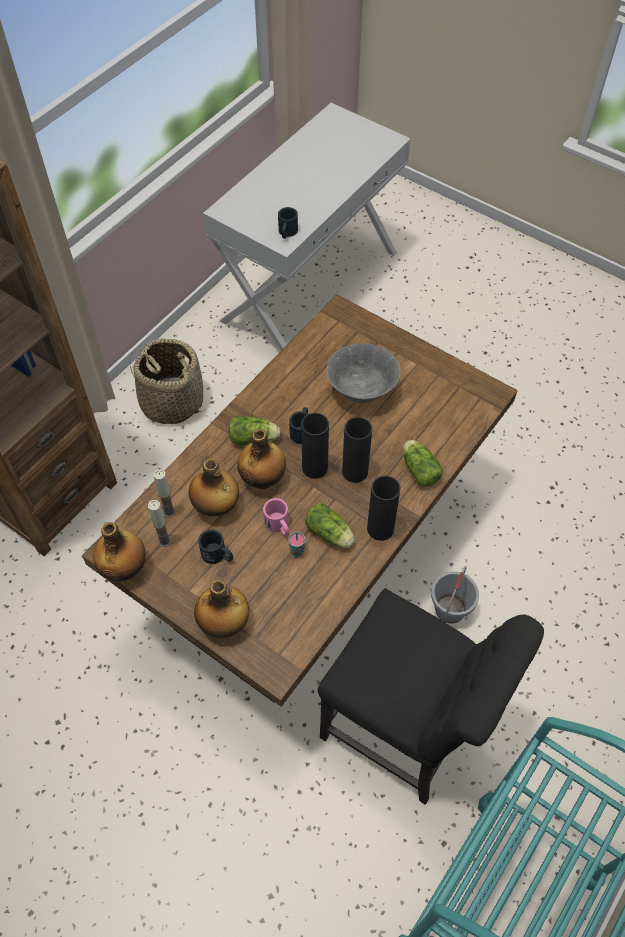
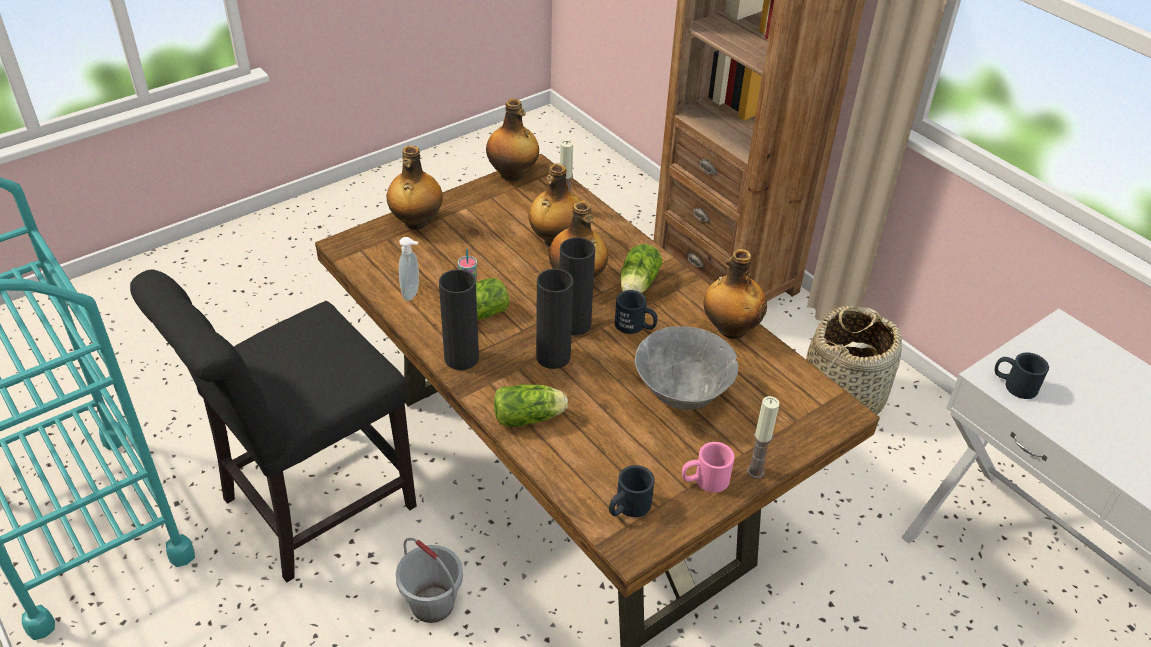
camera: 105 degrees right, 15 degrees down
candle [148,500,171,547] -> candle moved to [747,396,780,479]
black mug [198,529,233,564] -> black mug moved to [609,465,655,517]
pink mug [263,498,289,536] -> pink mug moved to [682,442,735,493]
none -> soap dispenser [399,237,419,301]
none -> bottle [704,249,767,339]

